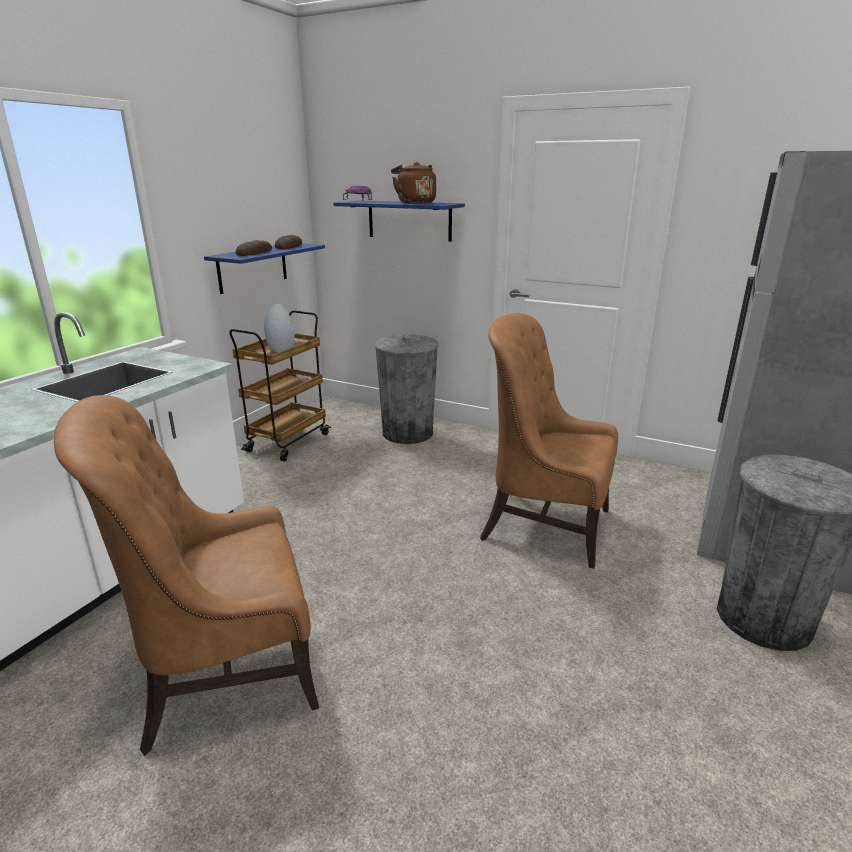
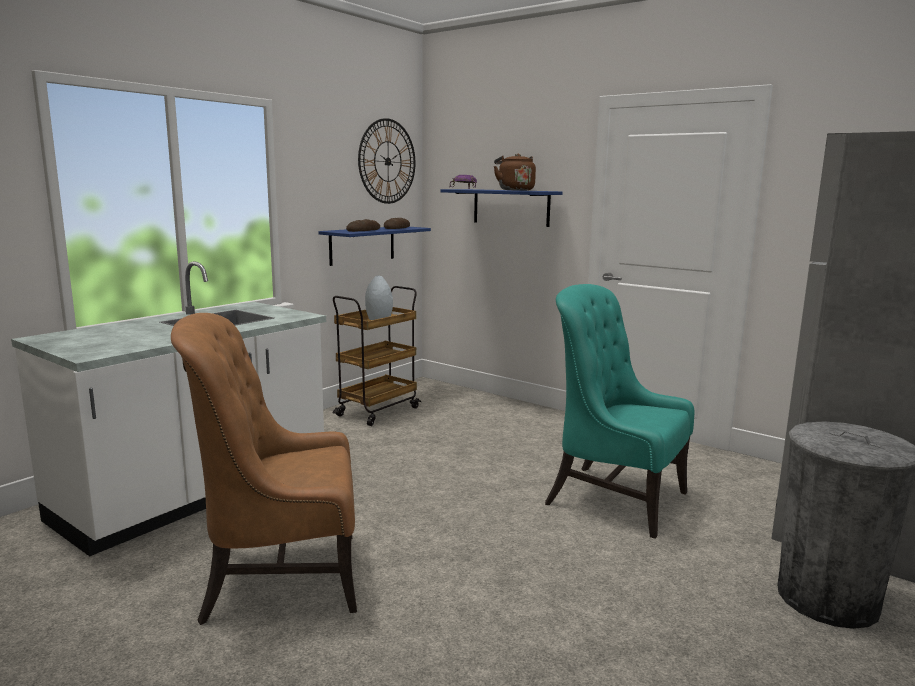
camera: 10 degrees right, 10 degrees down
grey trash can [374,334,439,444] -> none
brown chair [480,313,618,569] -> turquoise chair [545,284,694,539]
none -> wall clock [358,118,415,204]

